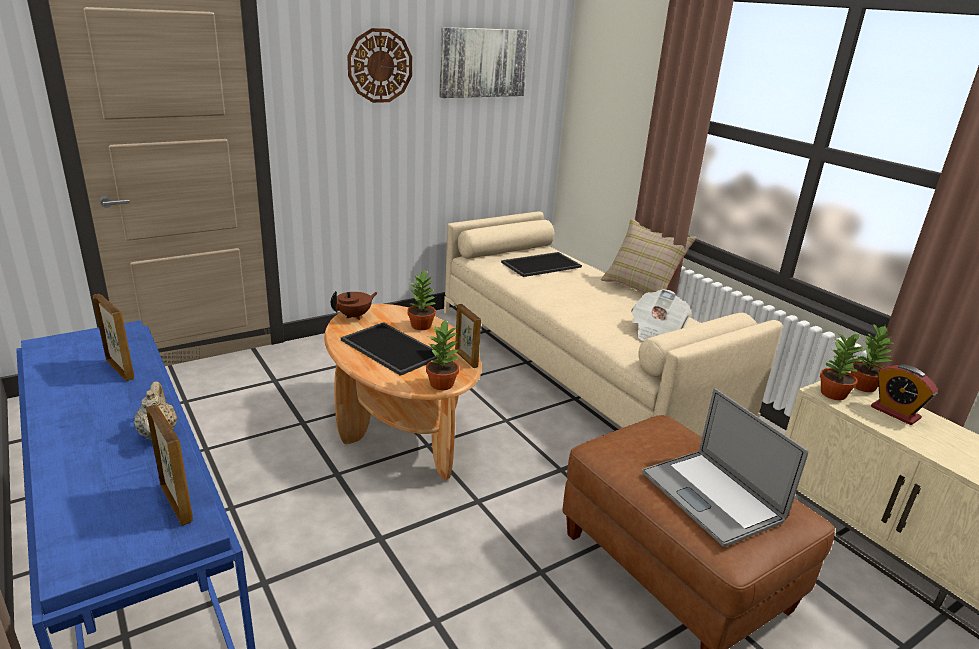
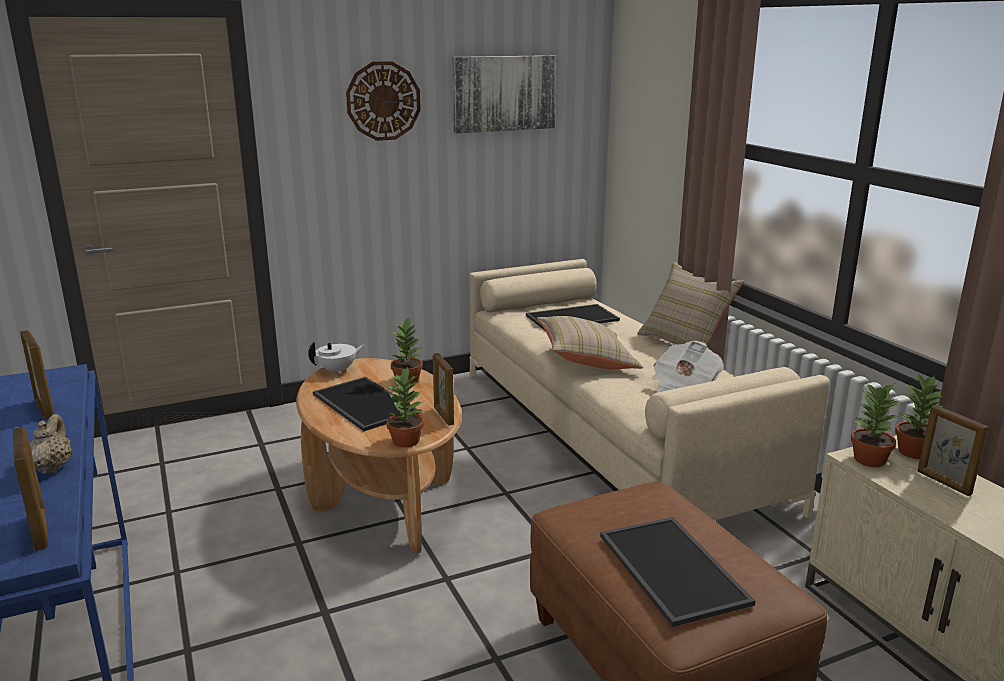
camera: 10 degrees right, 5 degrees down
brown teapot [331,291,378,320] -> white teapot [308,342,364,374]
laptop [642,388,808,547] -> tray [600,517,755,627]
alarm clock [871,364,938,425] -> picture frame [918,405,988,496]
none -> beige pillow [537,316,643,369]

